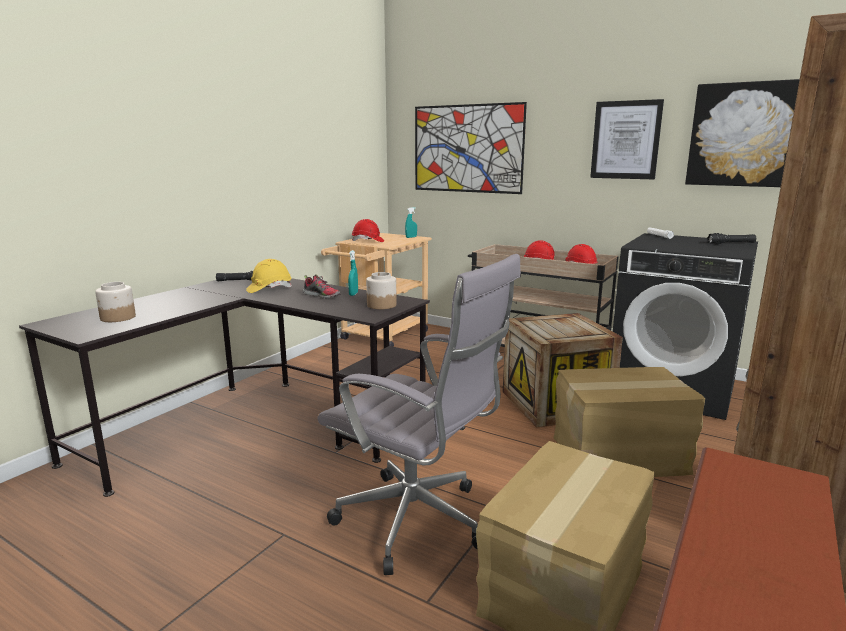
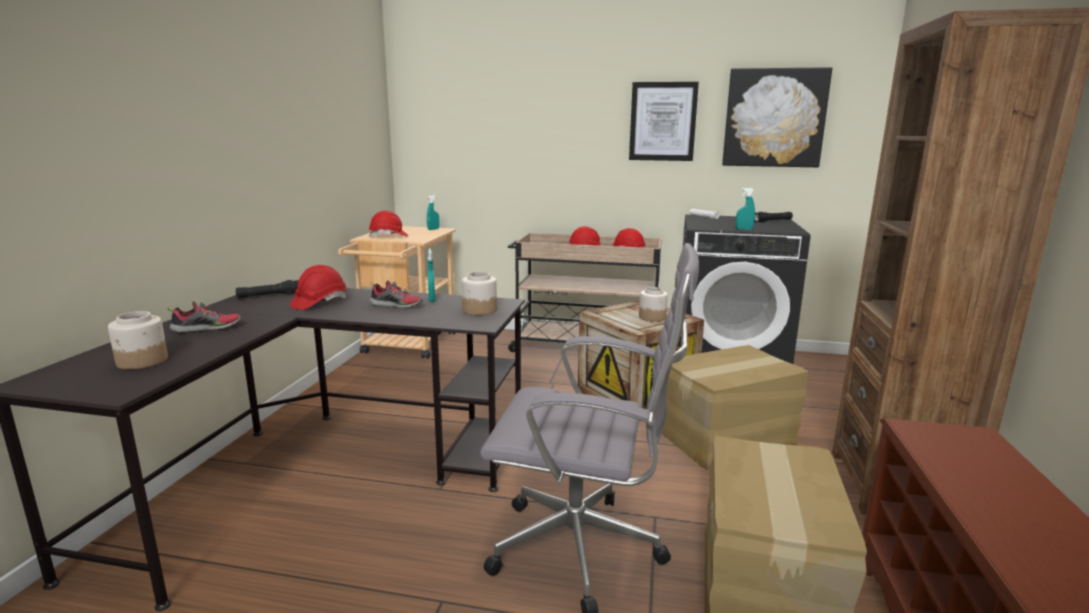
camera: 20 degrees left, 0 degrees up
yellow hard hat [246,259,292,293] -> red hard hat [290,265,347,310]
picture [415,102,527,194] -> none
none -> shoe [167,301,241,333]
none -> jar [639,287,668,322]
none -> turquoise spray bottle [736,188,755,230]

